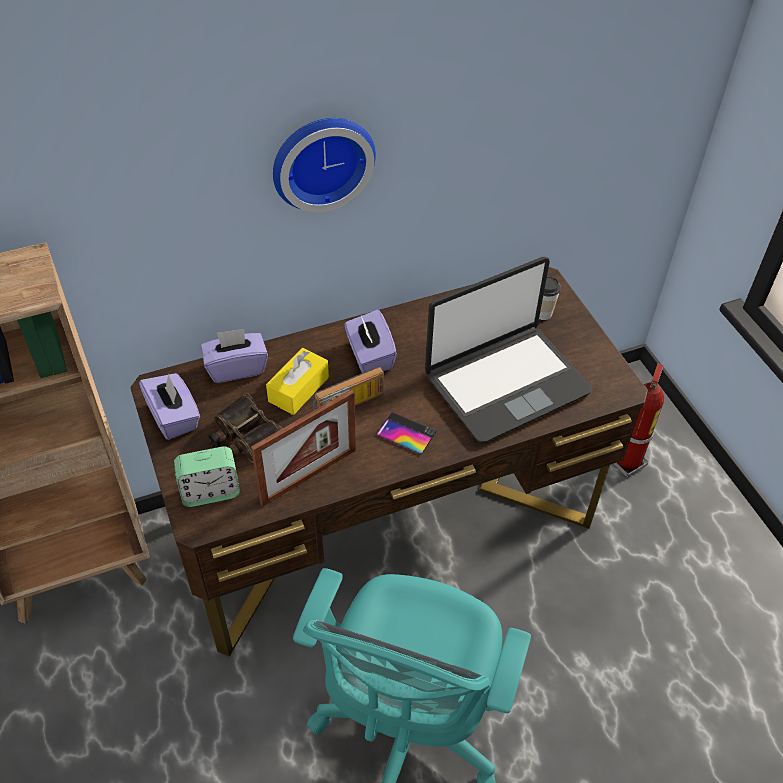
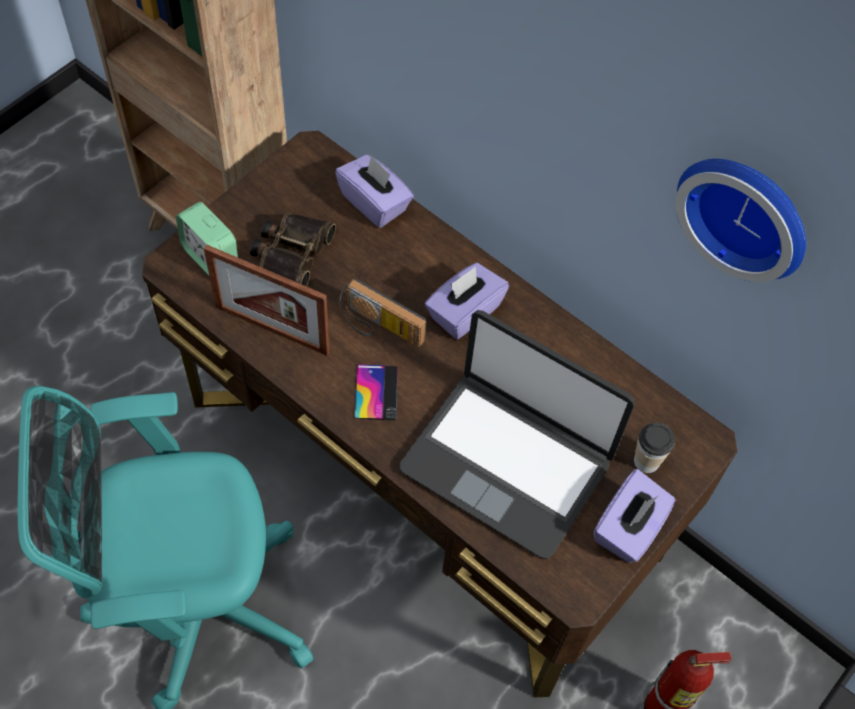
camera: 60 degrees right, 10 degrees up
purple tissue box [139,373,200,440] -> purple tissue box moved to [594,469,675,563]
yellow tissue box [266,348,329,415] -> none
wall clock [273,118,376,212] -> wall clock moved to [675,159,806,282]

